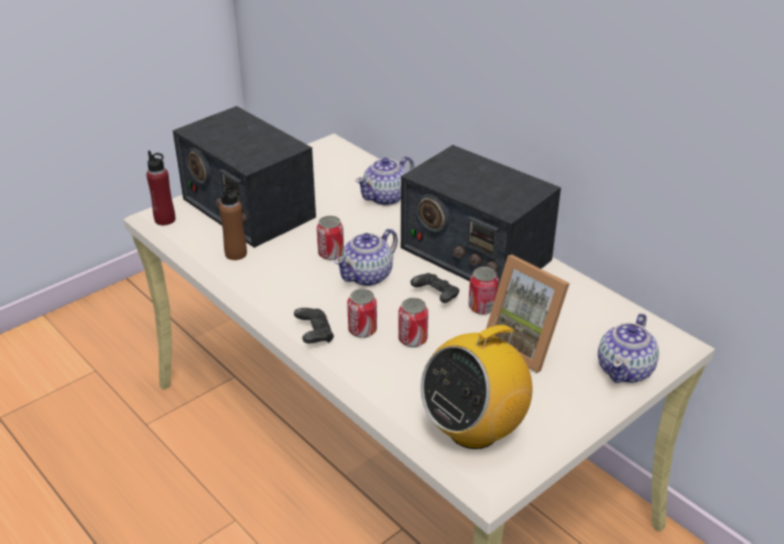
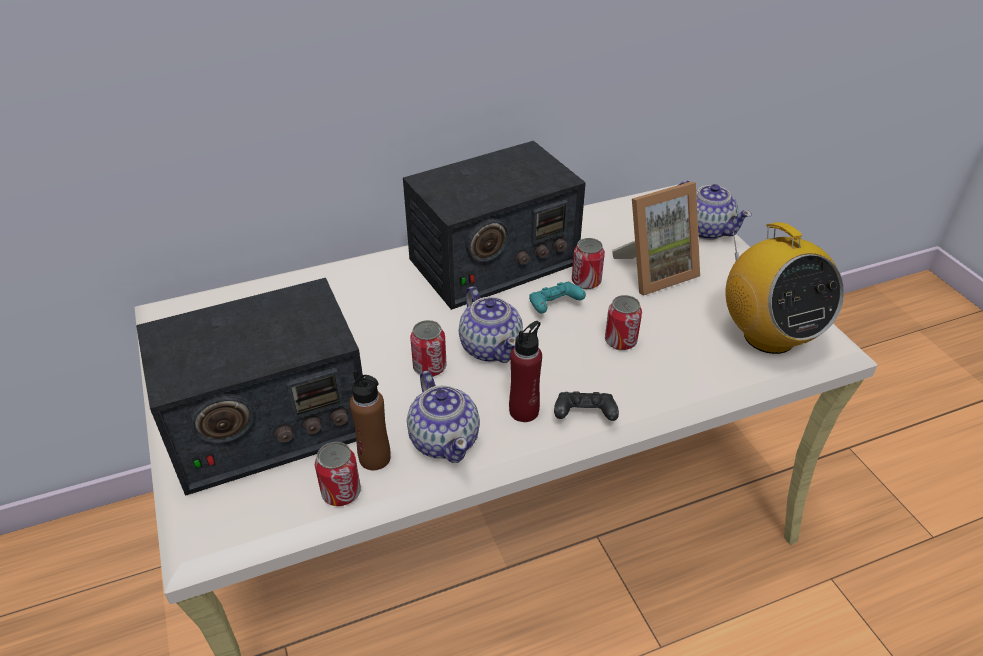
camera: 70 degrees left, 5 degrees up
red bottle [146,151,175,225] -> red bottle moved to [509,321,542,422]
can [347,289,377,338] -> can moved to [315,442,361,506]
teapot [356,156,414,206] -> teapot moved to [407,371,480,463]
black game controller [410,273,459,303] -> turquoise game controller [529,282,586,313]

